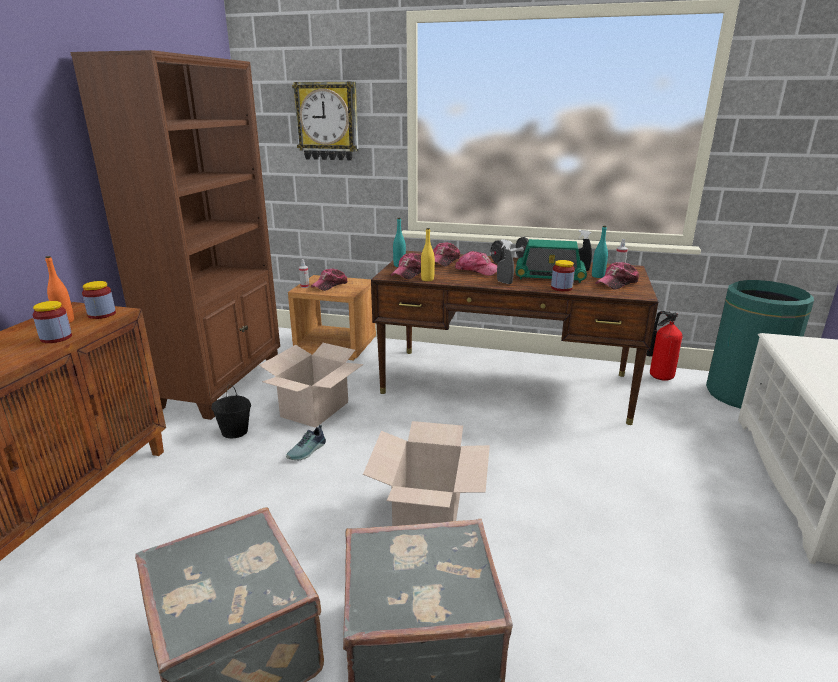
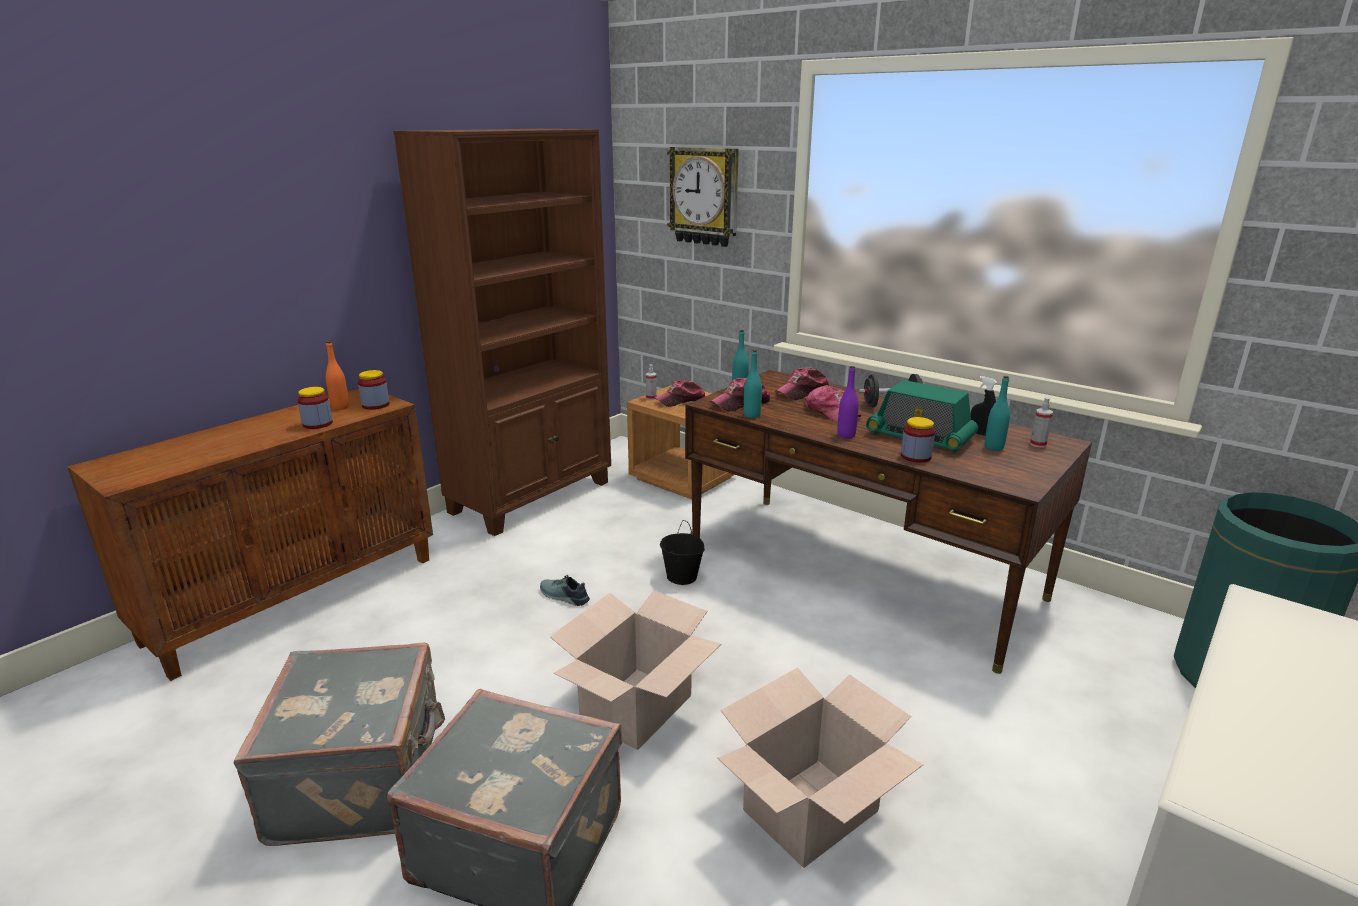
camera: 25 degrees right, 0 degrees up
black bucket [211,385,251,438] -> black bucket moved to [660,520,705,585]
cardboard box [259,343,364,428] -> cardboard box moved to [717,667,923,868]
shoe [286,425,326,460] -> shoe turned 60 degrees clockwise [540,575,590,606]
yellow bottle [421,228,435,281] -> turquoise bottle [744,350,762,418]
grey spray bottle [497,239,514,284] -> purple bottle [837,366,859,438]
cap [595,262,639,290] -> none
fire extinguisher [646,311,683,381] -> none

